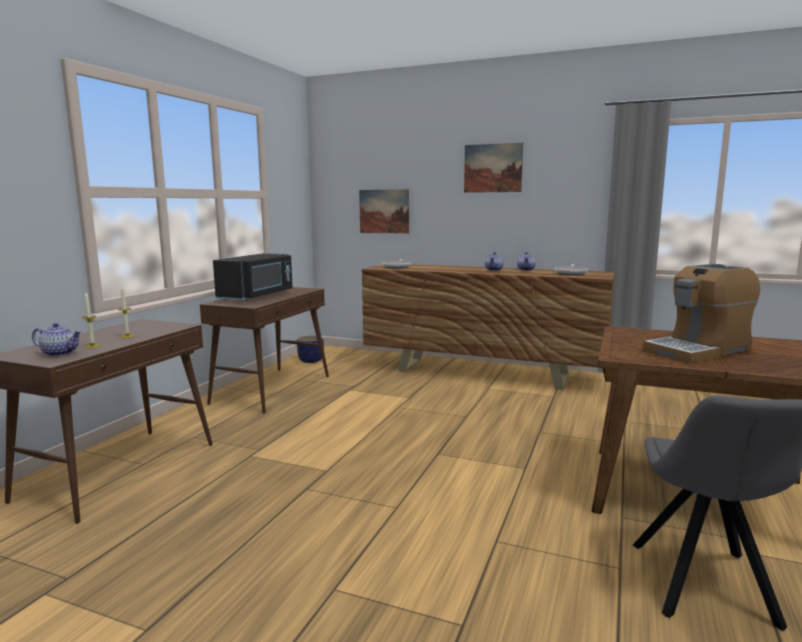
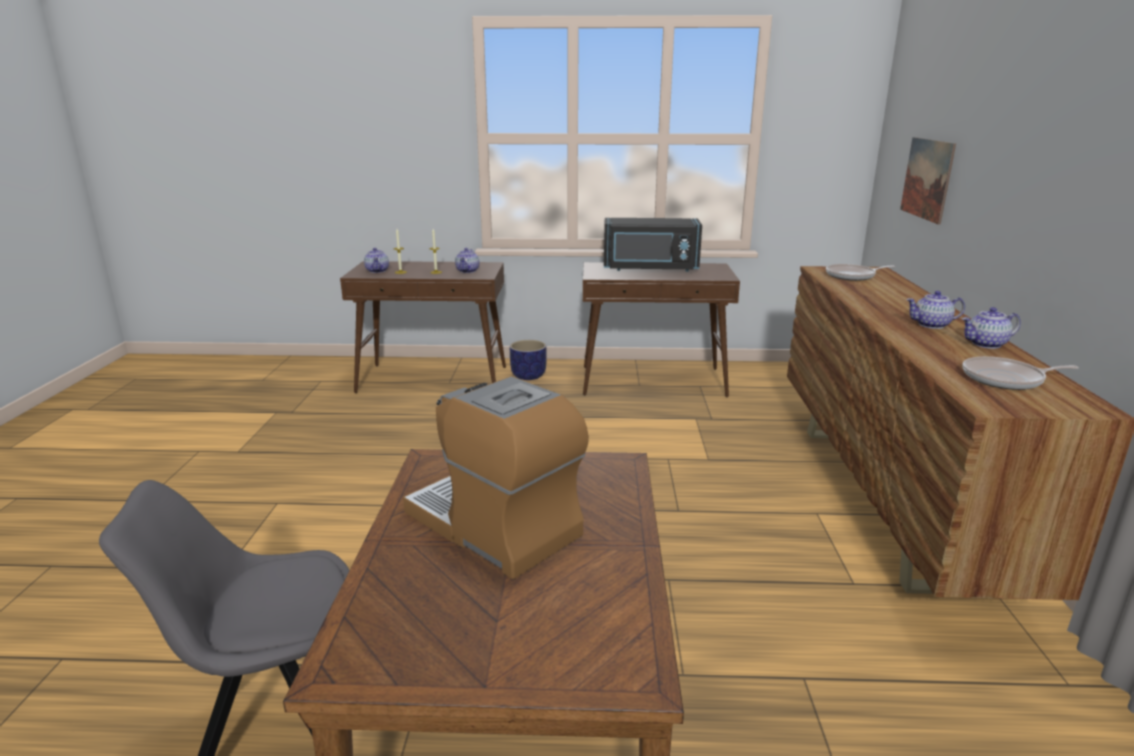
camera: 70 degrees right, 10 degrees up
planter [297,335,324,363] -> planter moved to [510,340,547,380]
picture [464,143,523,193] -> none
none -> teapot [455,248,479,273]

